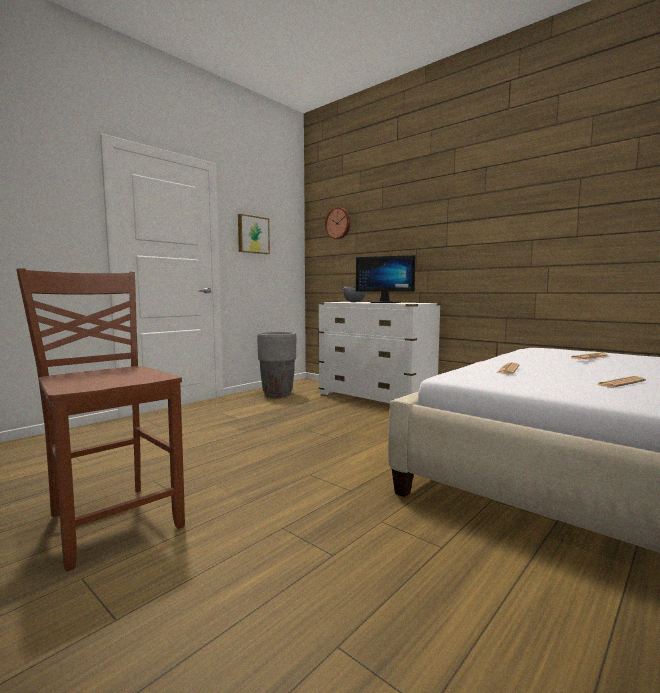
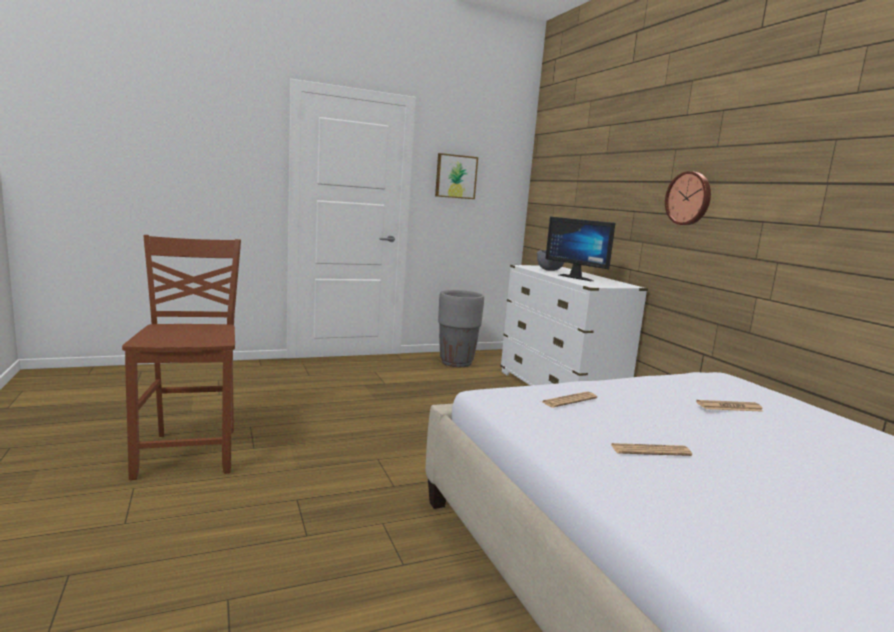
camera: 25 degrees right, 5 degrees up
wall clock [325,207,351,239] -> wall clock moved to [665,171,711,225]

